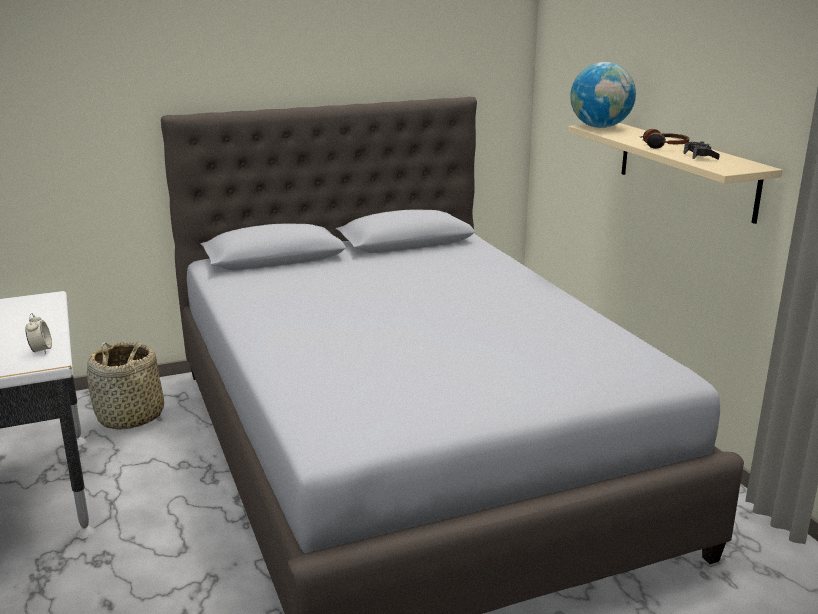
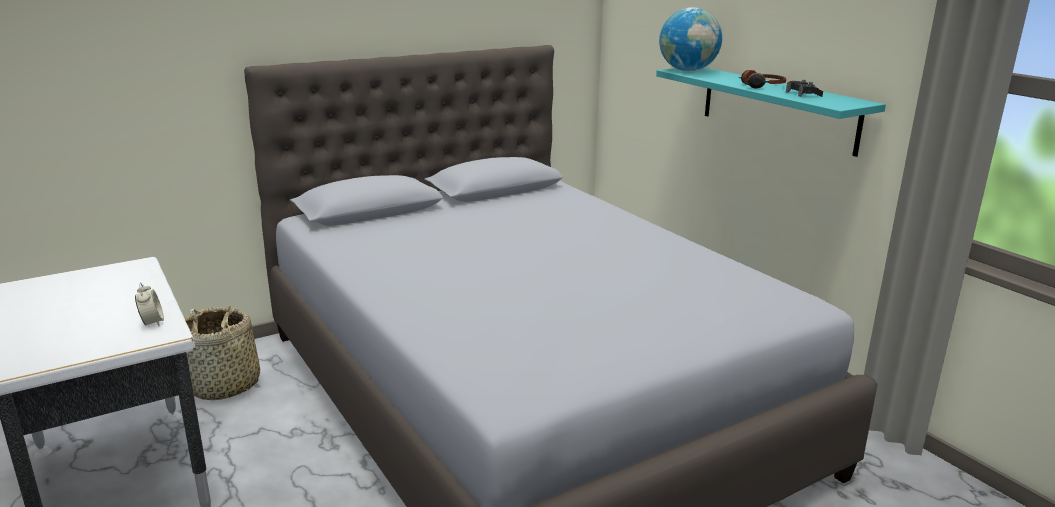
camera: 10 degrees left, 0 degrees up
beige shelf [568,123,783,224] -> turquoise shelf [656,67,886,157]

